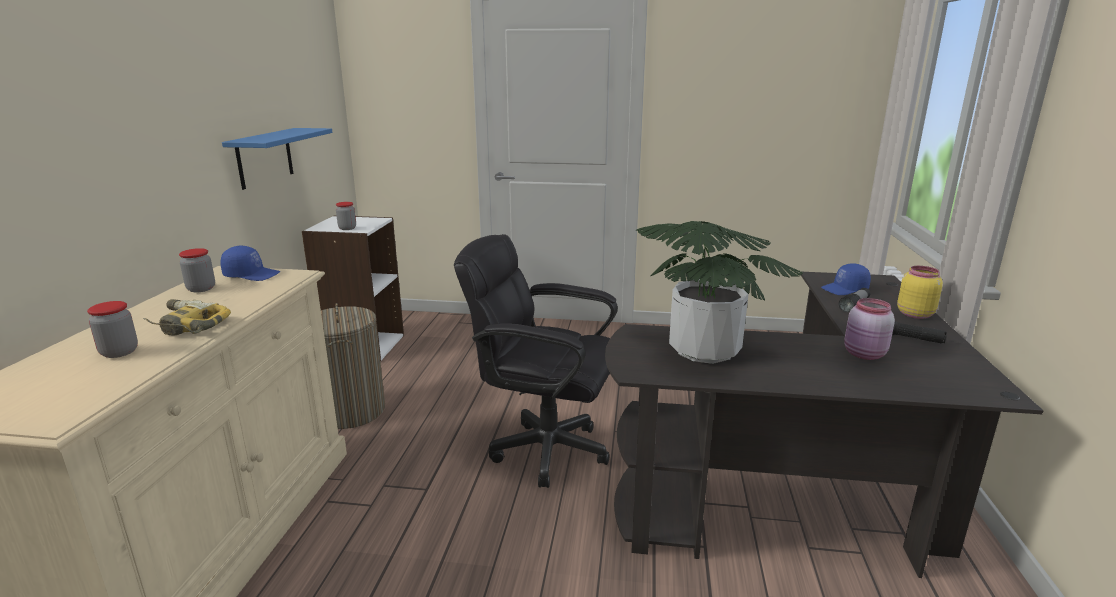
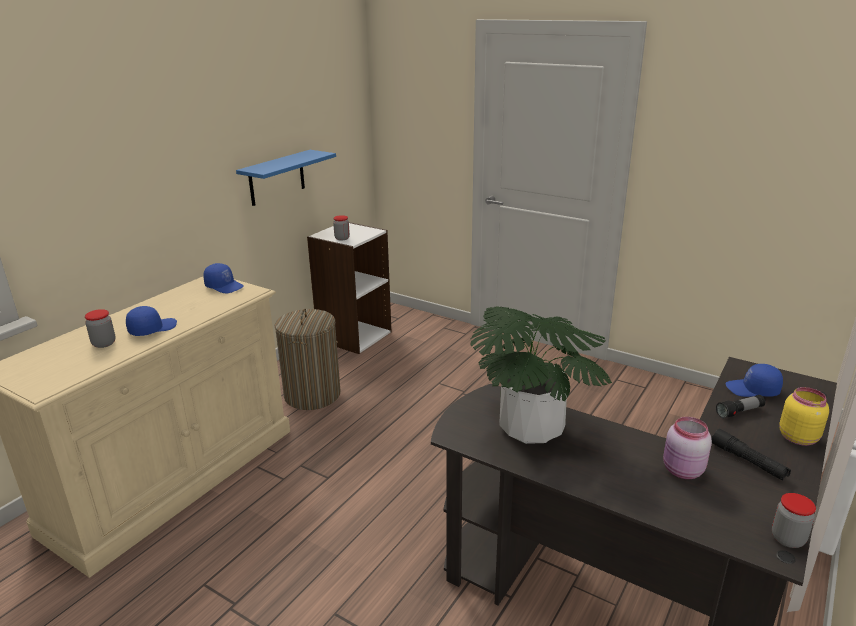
camera: 25 degrees right, 5 degrees up
power drill [143,299,231,336] -> blue cap [126,306,177,336]
jar [179,248,215,292] -> jar moved to [772,493,816,548]
black office chair [454,234,618,488] -> none

